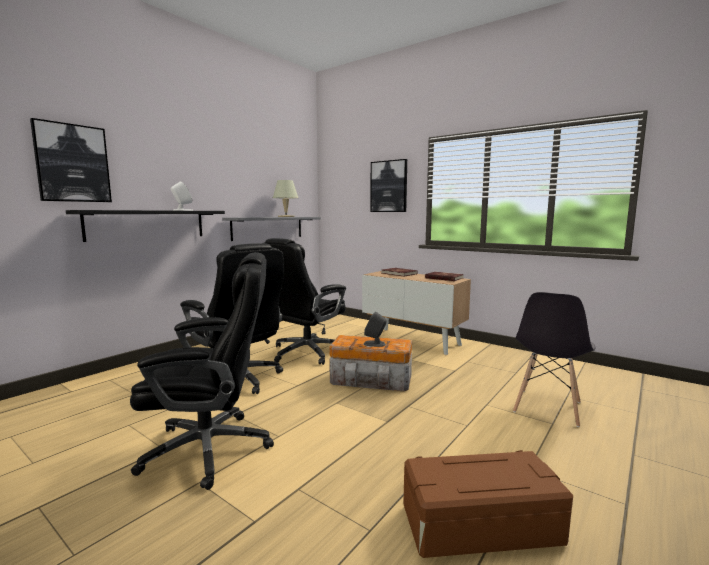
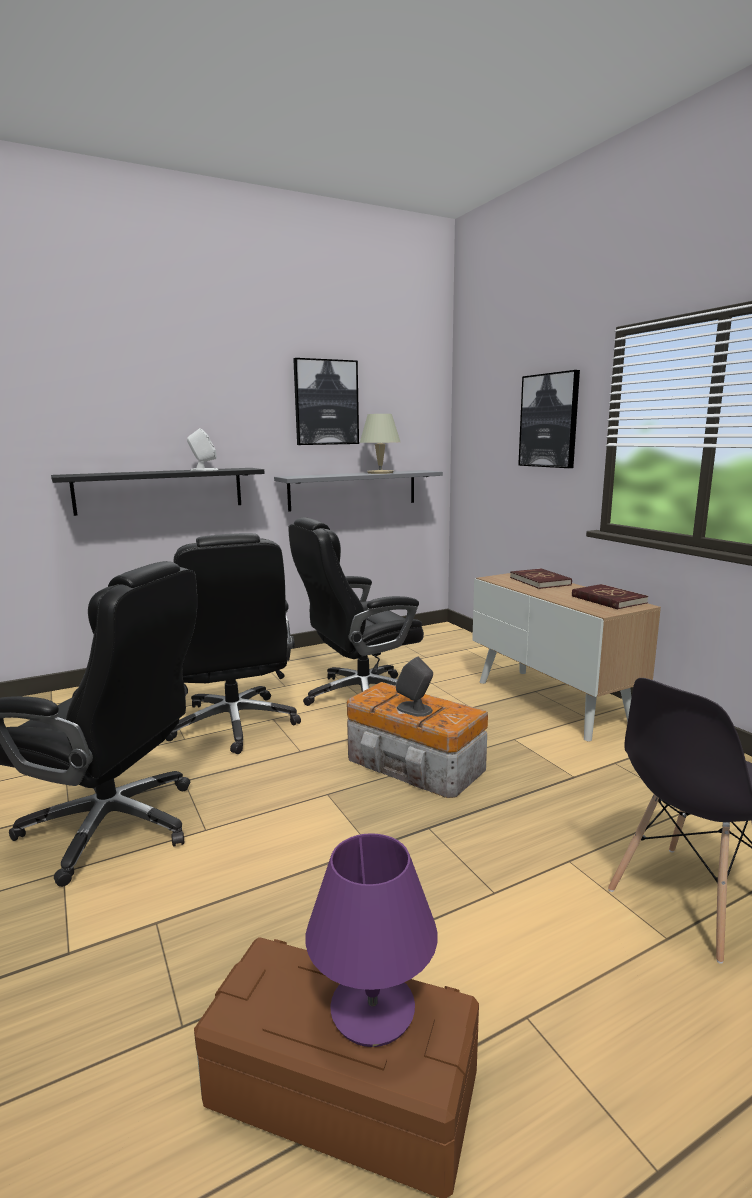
camera: 25 degrees right, 5 degrees up
picture [30,118,112,202] -> picture moved to [293,358,359,445]
none -> purple table lamp [305,833,438,1047]

